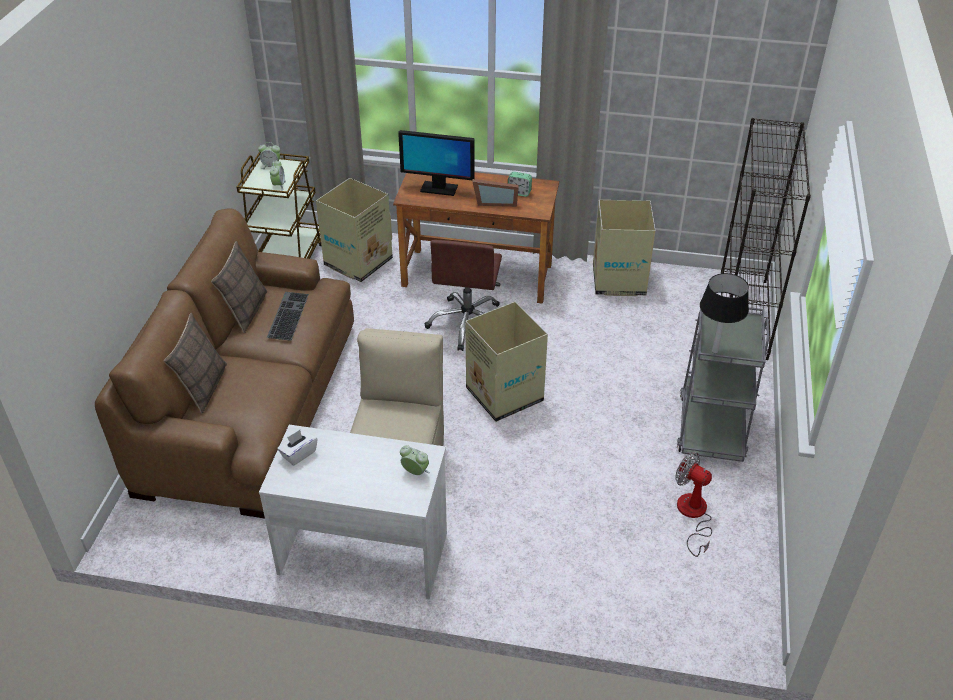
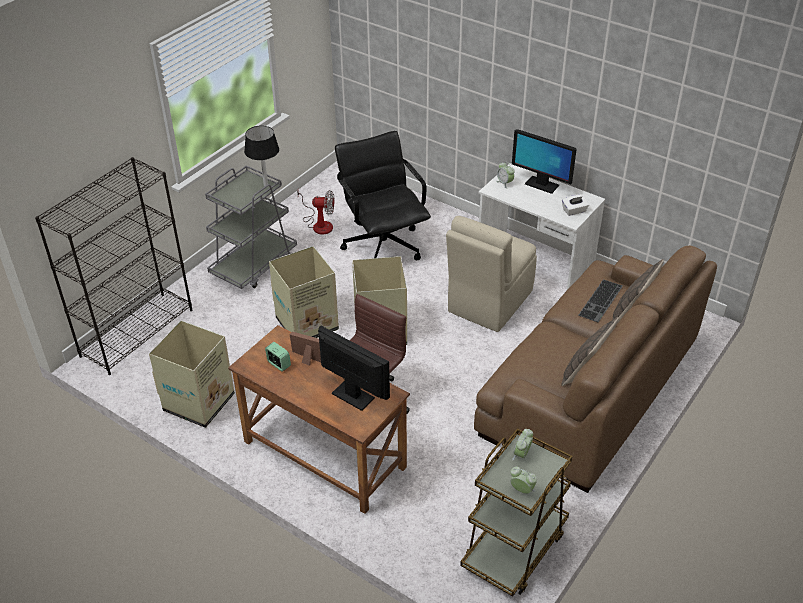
camera: 155 degrees left, 0 degrees up
keyboard [267,292,309,341] -> keyboard moved to [578,279,623,322]
cardboard box [316,178,393,282] -> cardboard box moved to [269,246,339,338]
fan [675,452,712,557] -> fan turned 60 degrees counterclockwise [297,190,334,235]
none -> black office chair [335,131,431,260]
none -> monitor [512,129,577,194]

